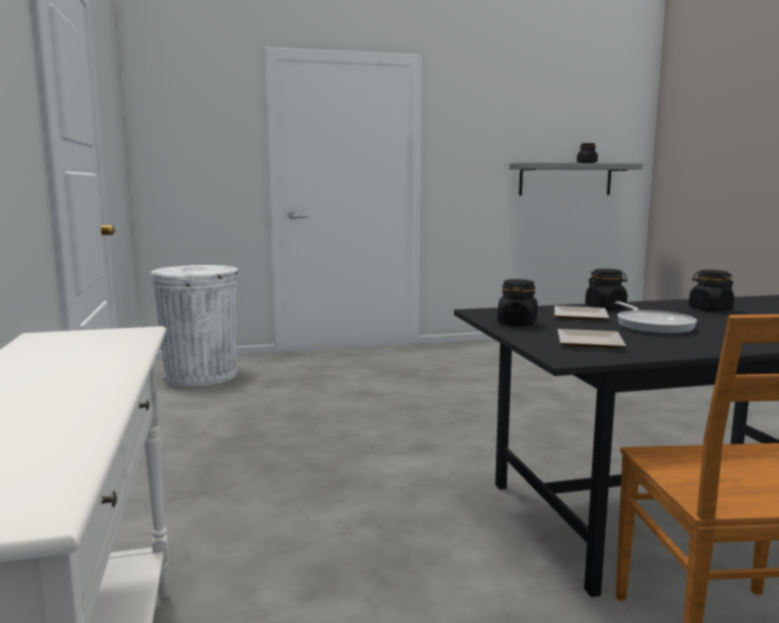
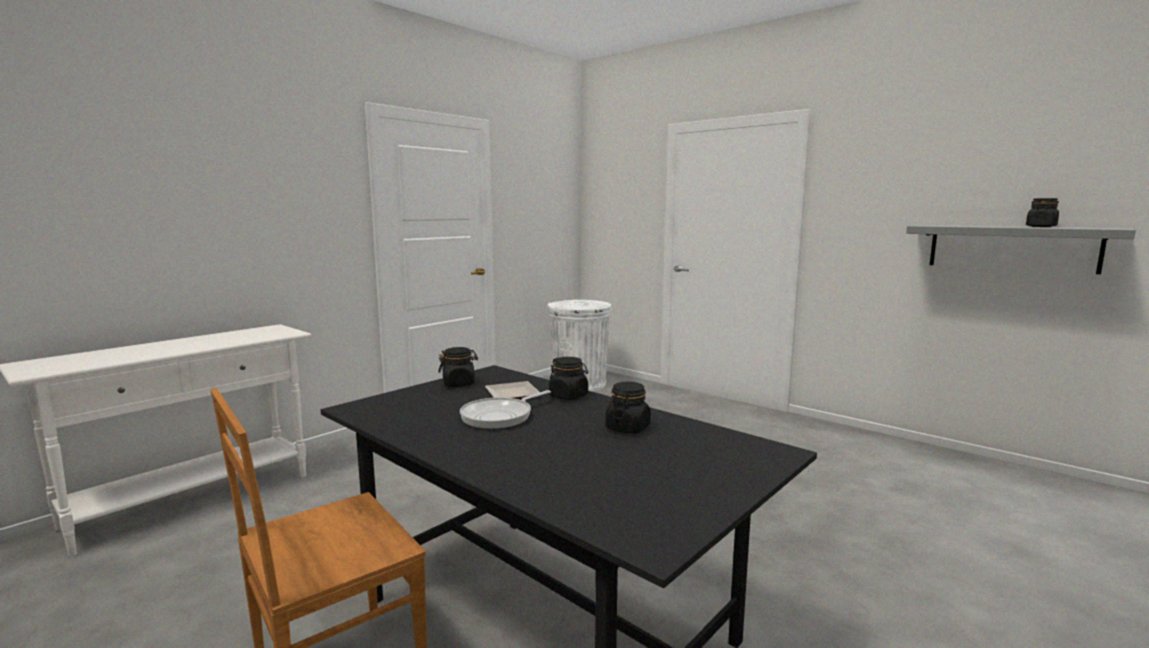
camera: 55 degrees right, 0 degrees up
plate [558,329,626,349] -> none

